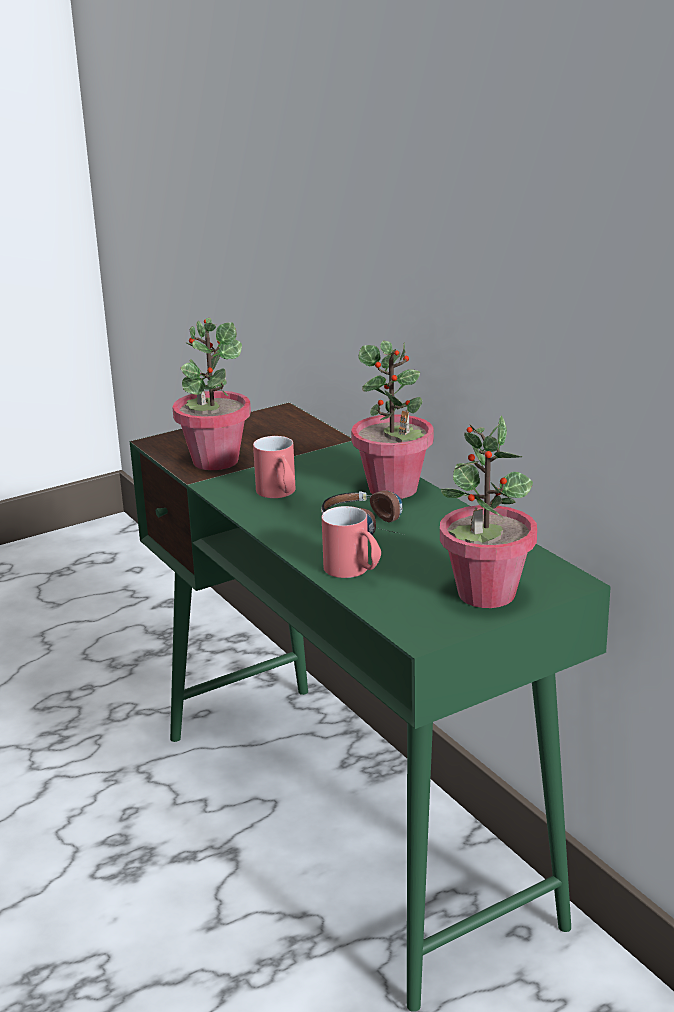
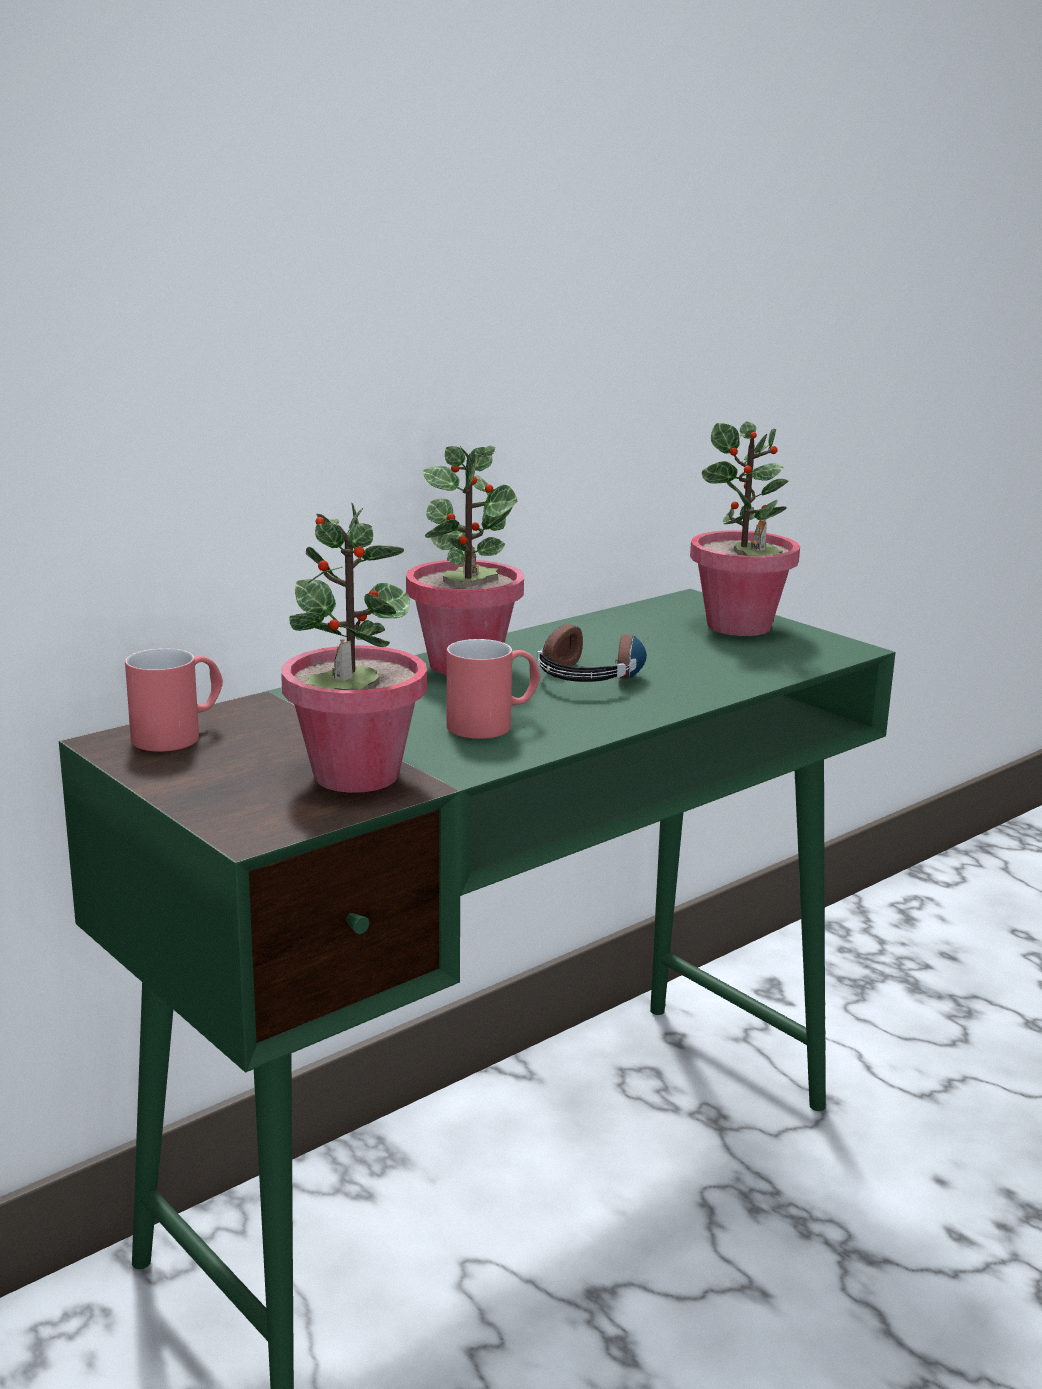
camera: 100 degrees left, 5 degrees down
red mug [322,506,381,578] -> red mug moved to [125,648,223,752]

